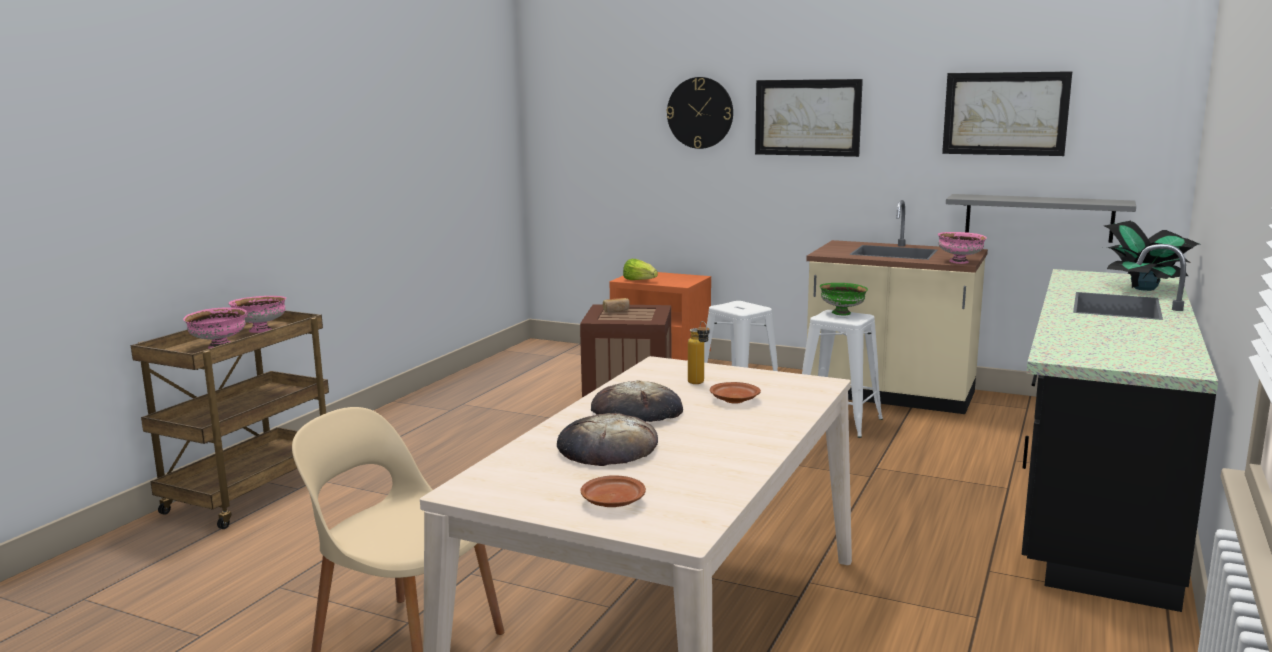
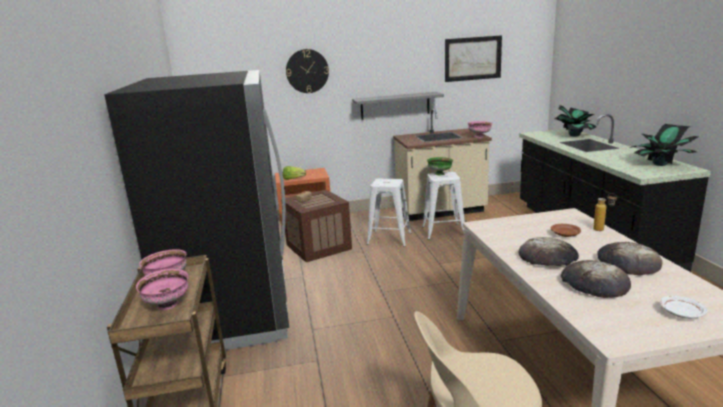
camera: 35 degrees left, 5 degrees up
brown plate [580,475,646,507] -> white plate [660,296,708,319]
bottle [688,321,710,384] -> bottle moved to [593,193,617,231]
picture [755,79,863,157] -> none
grey shelf [946,194,1136,243] -> grey shelf moved to [352,92,444,120]
none -> black fridge [104,70,289,350]
none -> bread [597,242,662,275]
none -> potted plant [630,124,698,166]

